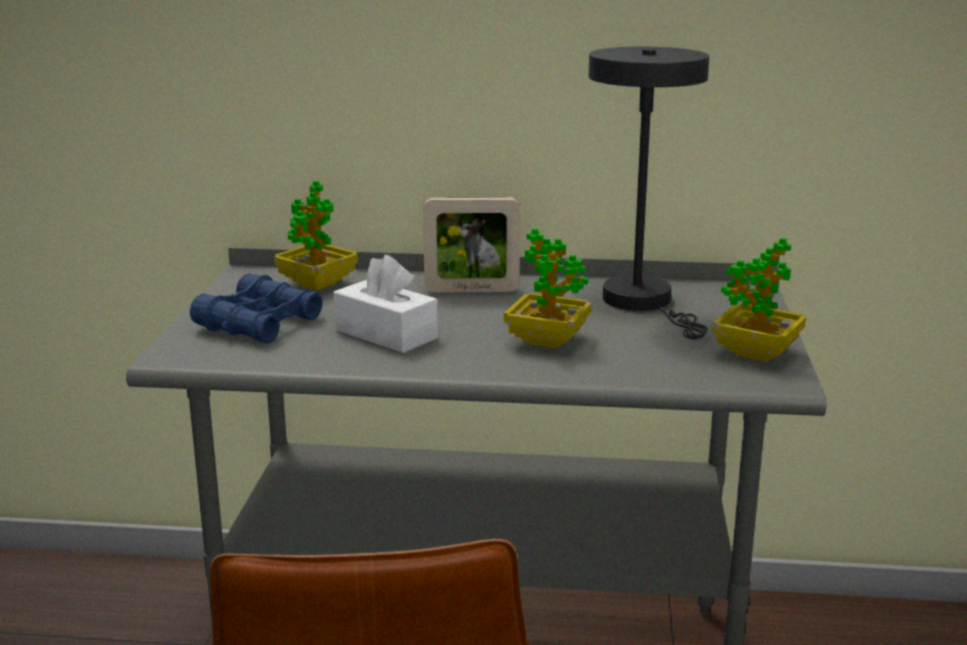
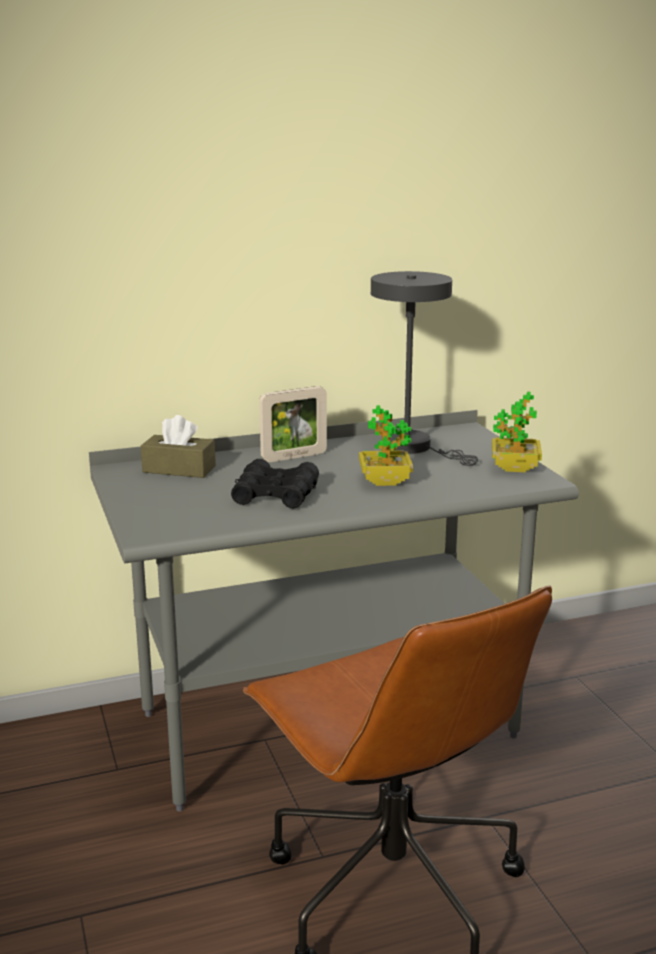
camera: 25 degrees left, 0 degrees up
blue binoculars [190,273,323,344] -> none
potted plant [274,181,358,290] -> brown tissue box [141,415,216,478]
white tissue box [333,255,438,353] -> black binoculars [231,459,319,509]

